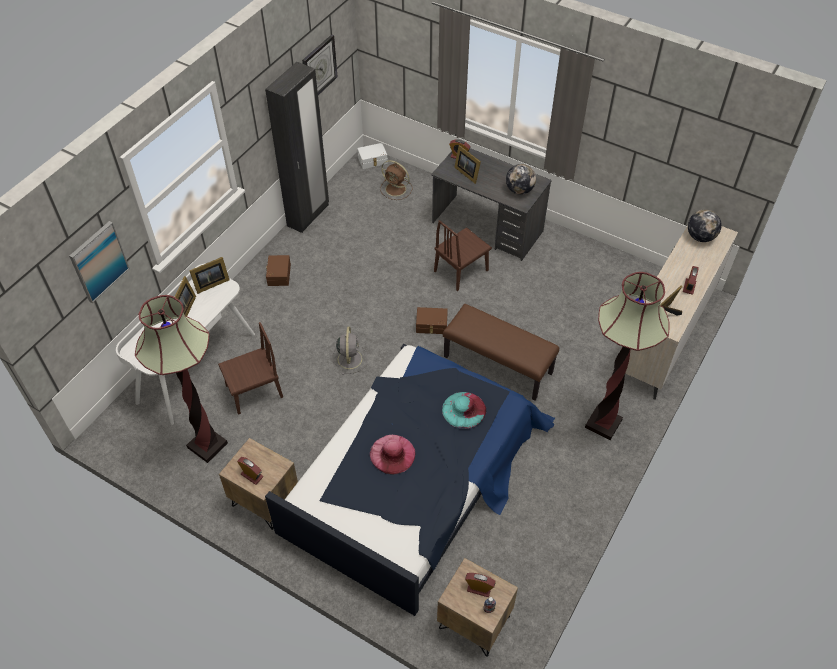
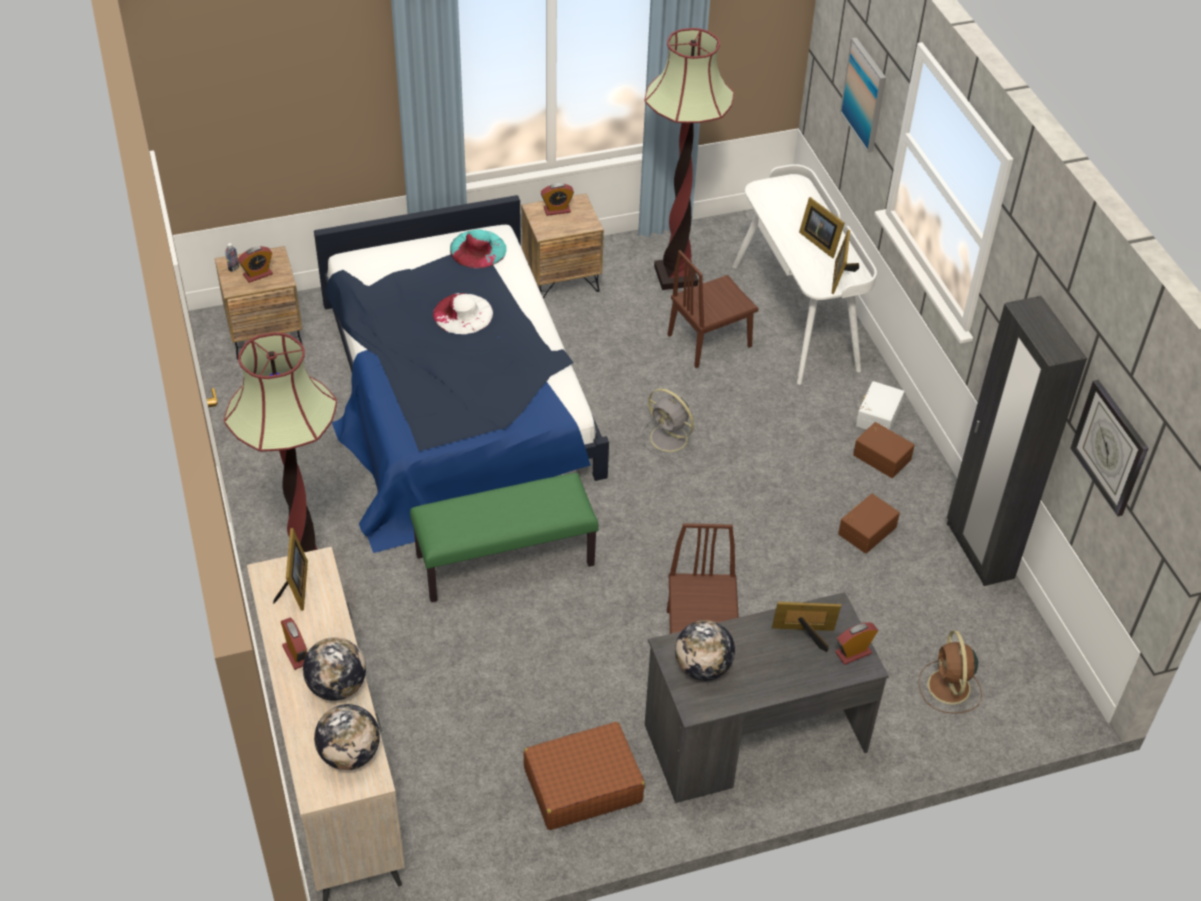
camera: 130 degrees right, 5 degrees down
brown chair [218,322,283,415] -> brown chair turned 45 degrees clockwise [668,250,759,368]
white storage box [357,143,388,169] -> white storage box moved to [856,381,904,430]
pink hat [370,435,416,475] -> white hat [433,293,493,334]
brown fan [380,160,412,200] -> brown fan turned 75 degrees counterclockwise [918,631,982,714]
brown storage box [416,307,448,334] -> brown storage box moved to [838,494,900,554]
turquoise hat [442,392,486,429] -> turquoise hat moved to [450,229,507,268]
brown bench [443,304,559,400] -> green bench [410,473,599,602]
none -> globe [303,637,366,701]
none -> brown suitcase [524,722,645,830]

